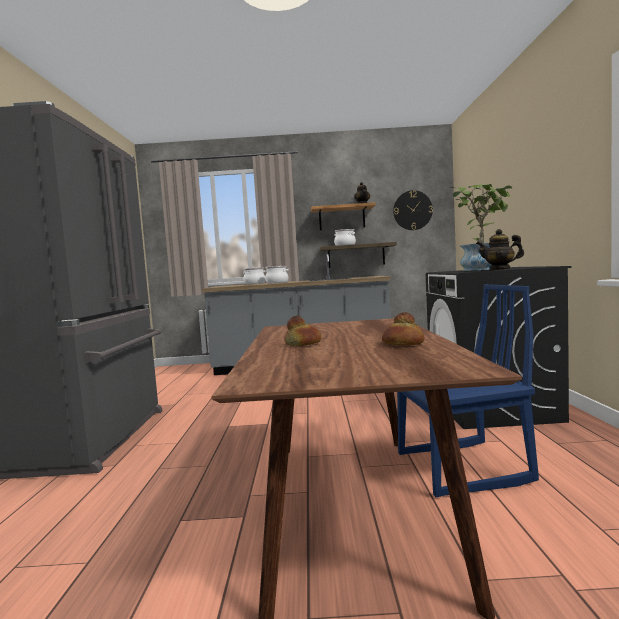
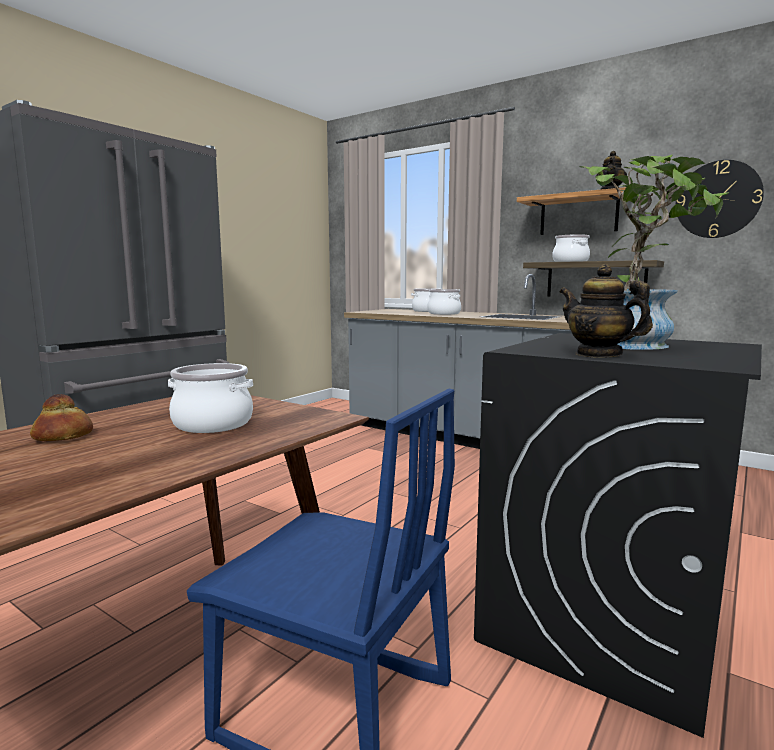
camera: 35 degrees right, 5 degrees up
bread [382,312,424,346] -> none
none -> cooking pot [168,363,253,433]

